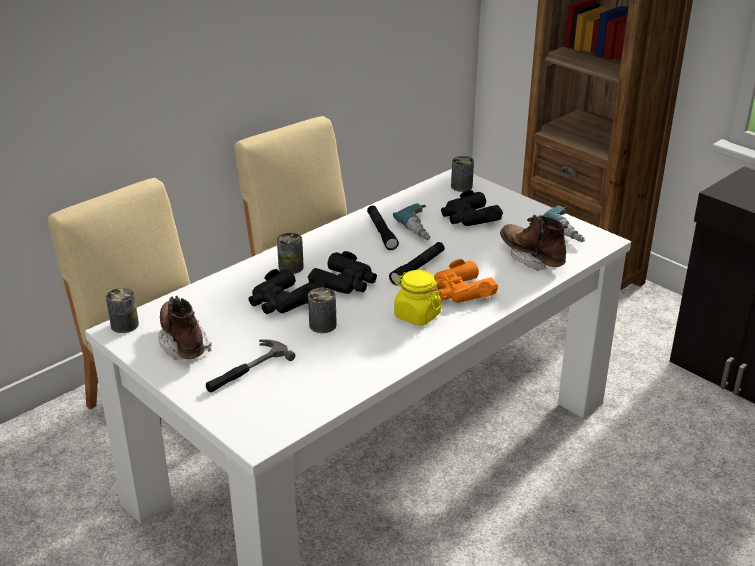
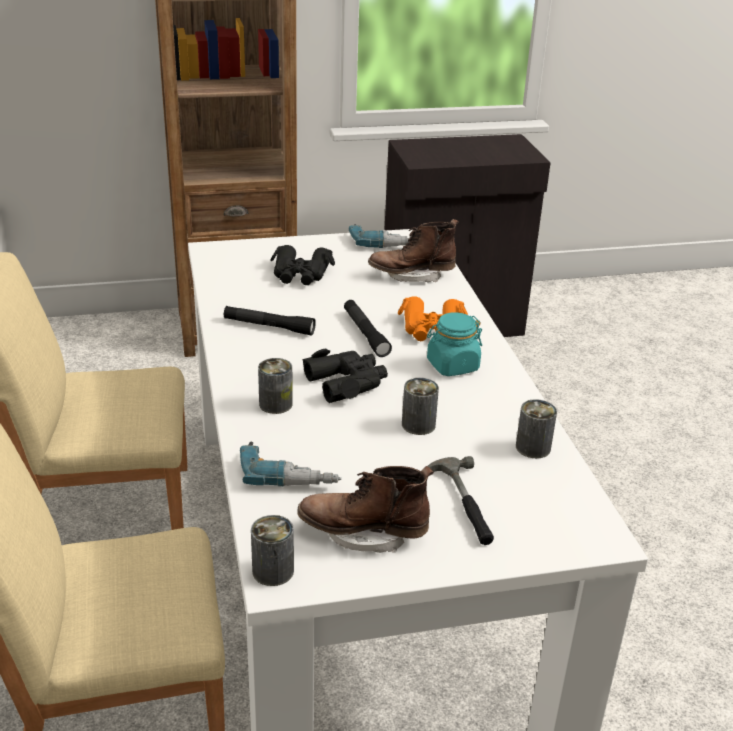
camera: 60 degrees left, 0 degrees up
black binoculars [248,269,318,314] -> none
power drill [393,203,430,240] -> power drill moved to [240,441,341,486]
yellow jar [394,270,441,326] -> turquoise jar [427,312,482,376]
can [451,156,474,192] -> can moved to [516,399,557,458]

